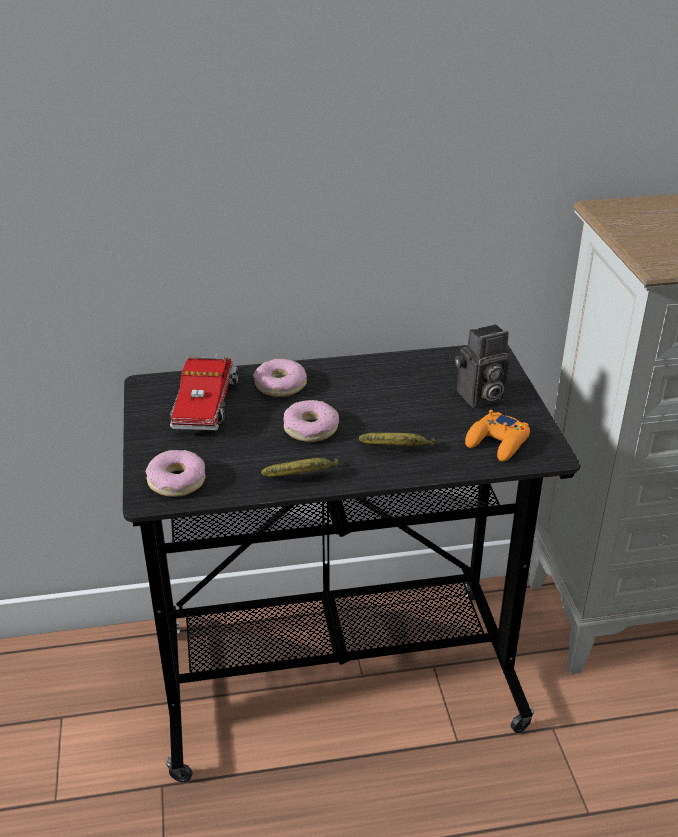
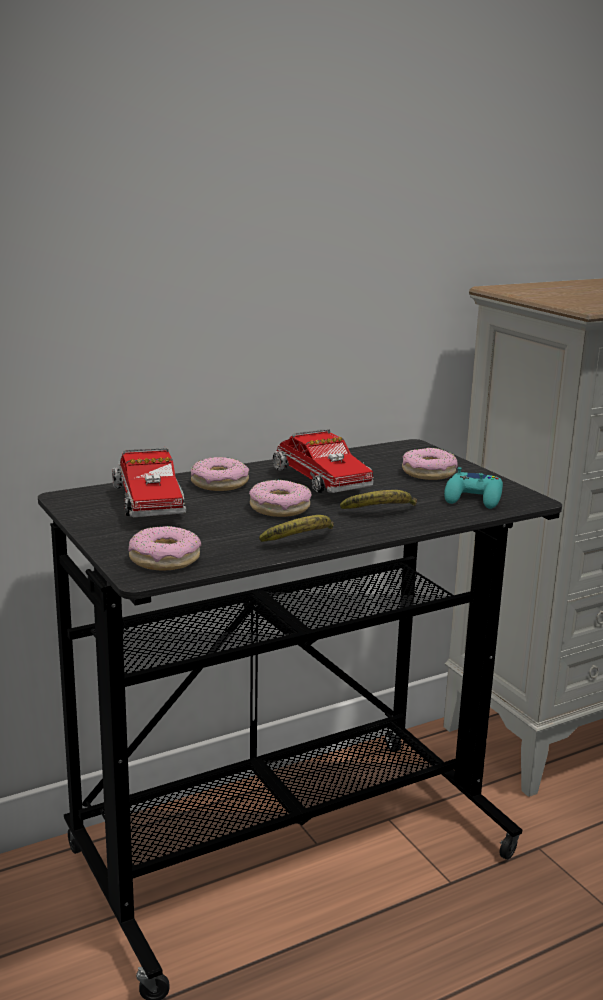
camera: 20 degrees left, 15 degrees down
camera [455,324,509,408] -> donut [402,448,458,480]
orange game controller [465,410,530,461] -> turquoise game controller [444,467,503,509]
none -> toy truck [273,428,374,493]

